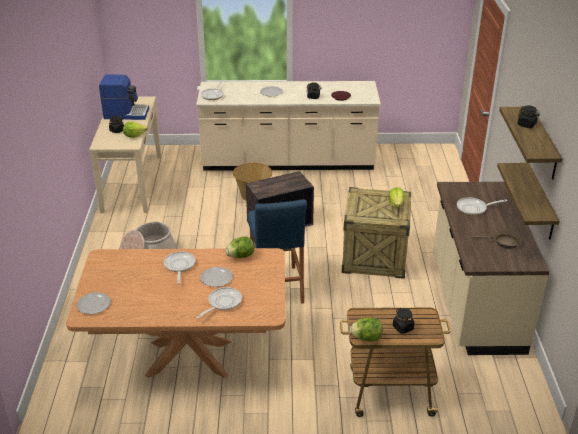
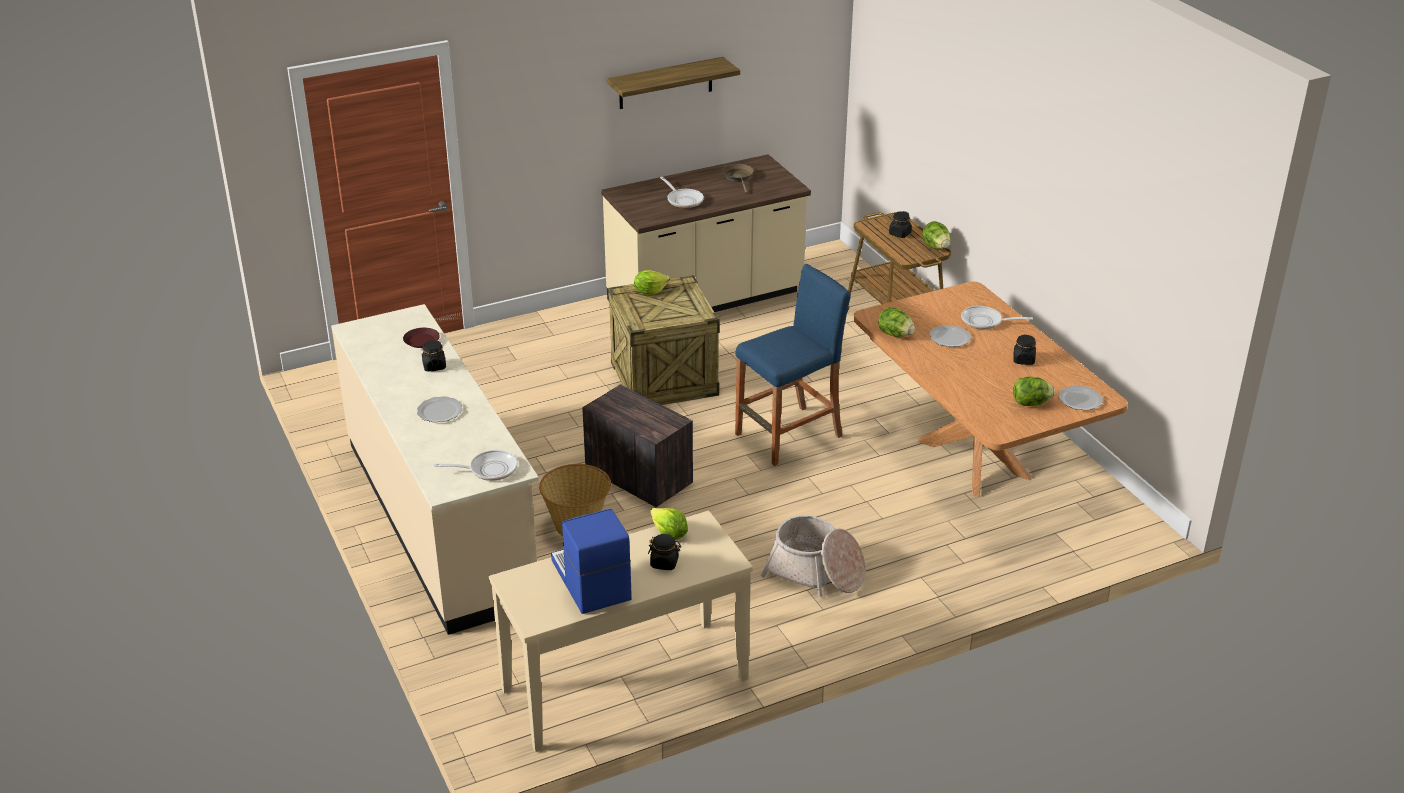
camera: 115 degrees left, 0 degrees up
frying pan [164,251,195,284] -> none
shelf [497,163,560,240] -> none
black jar [517,105,540,128] -> black jar moved to [1013,335,1036,365]
none -> lettuce [1013,376,1055,406]

